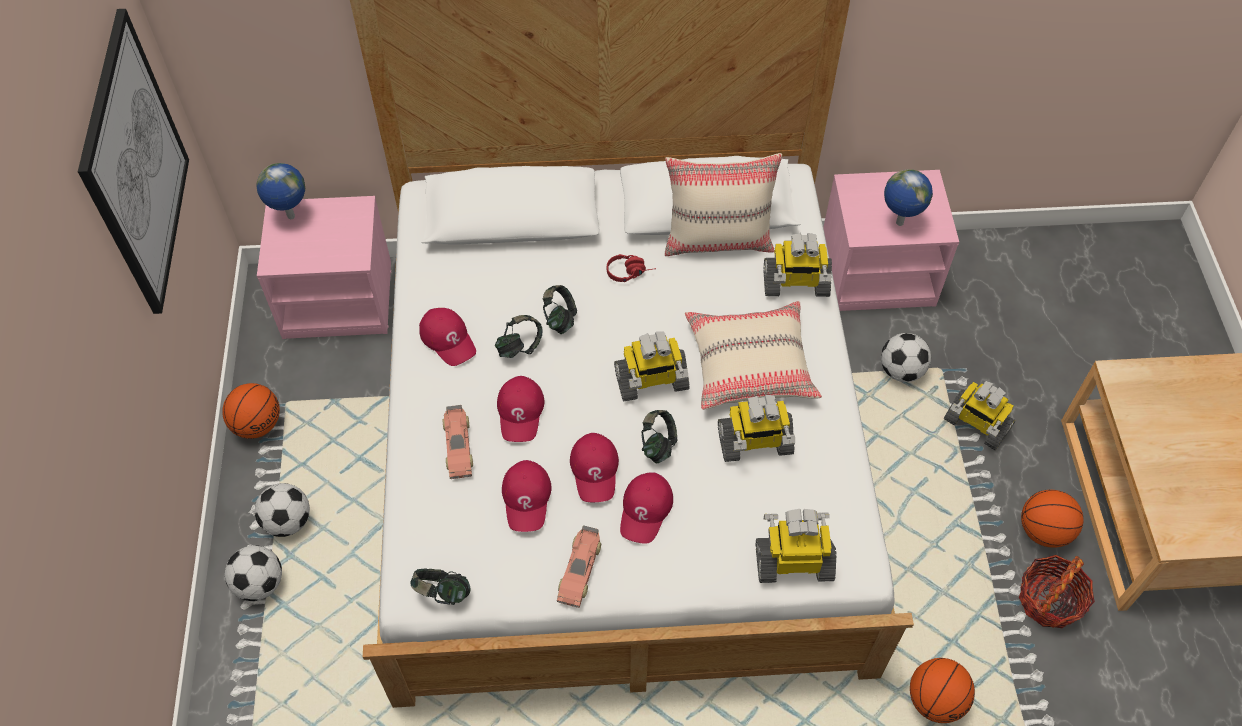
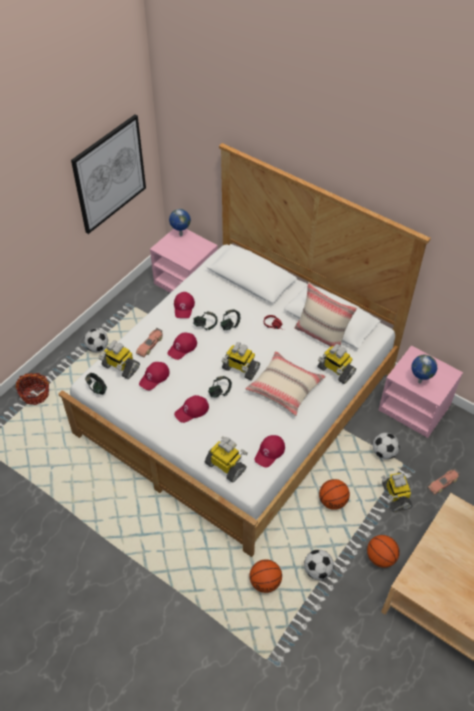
camera: 40 degrees right, 5 degrees down
basketball [222,383,280,439] -> basketball moved to [319,479,350,510]
football [225,545,282,601] -> football moved to [304,549,334,580]
toy car [557,525,601,608] -> toy car moved to [428,469,460,495]
red cap [570,433,619,502] -> red cap moved to [254,435,285,467]
toy robot [718,395,795,462] -> toy robot moved to [98,340,140,379]
basket [1019,555,1095,628] -> basket moved to [16,373,49,405]

